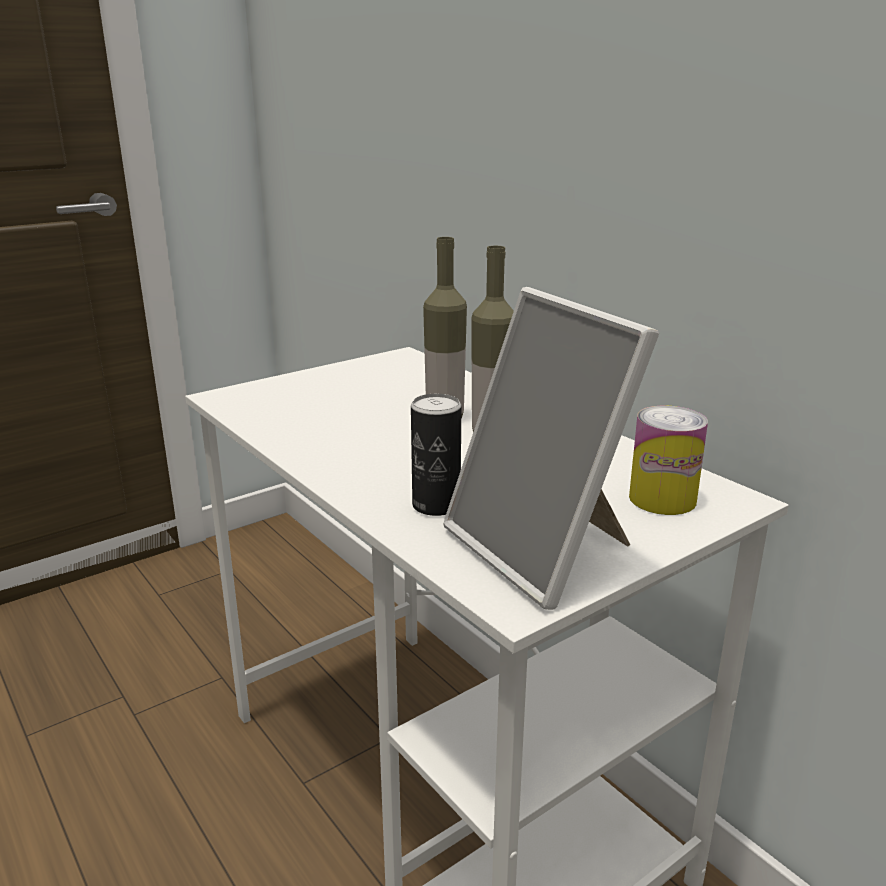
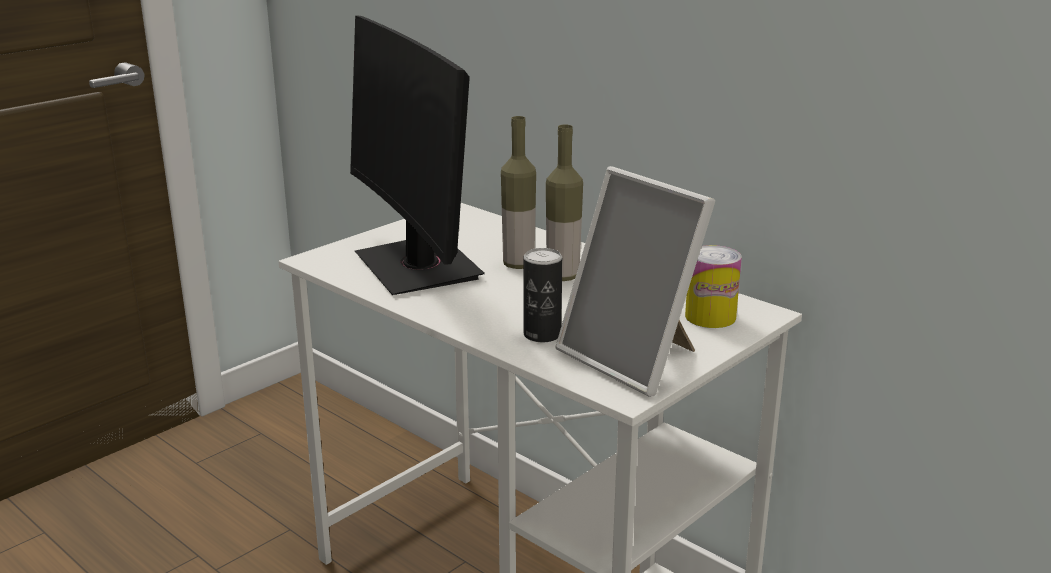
camera: 10 degrees left, 0 degrees up
none -> monitor [350,16,485,295]

